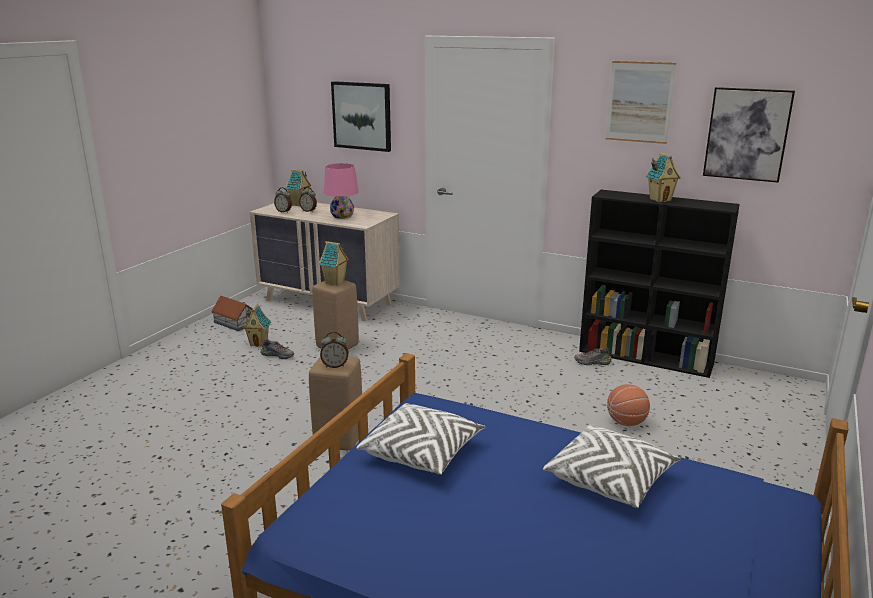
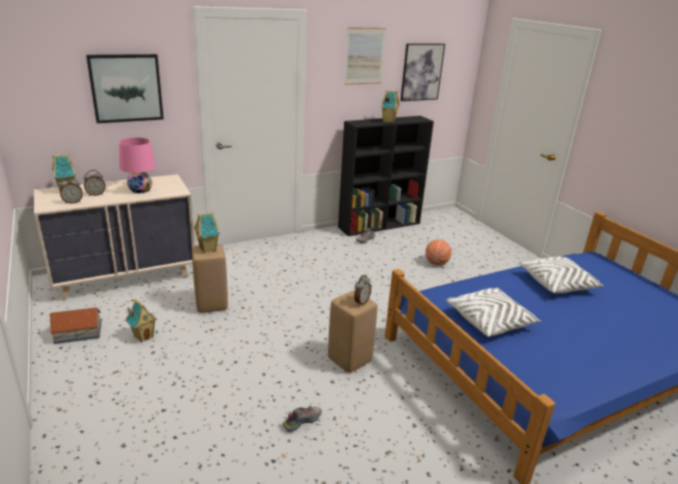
camera: 55 degrees left, 5 degrees up
shoe [260,339,294,359] -> shoe moved to [283,407,322,432]

